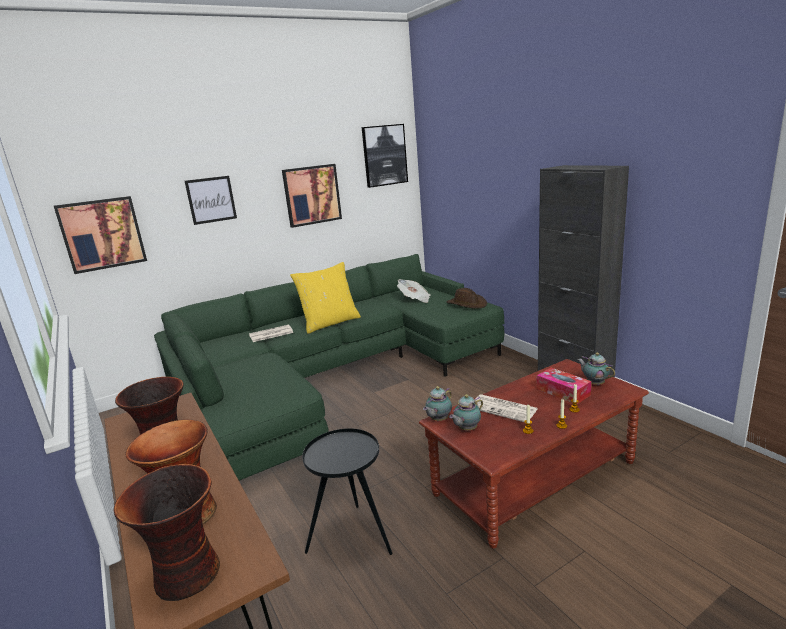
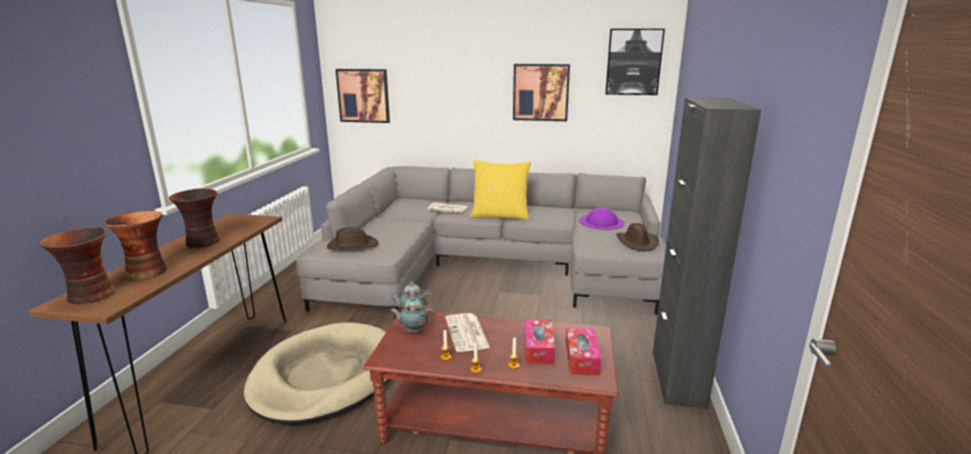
camera: 40 degrees right, 0 degrees up
green sofa [154,254,505,481] -> grey sofa [296,166,666,319]
picture [185,176,237,225] -> none
black side table [302,428,392,555] -> beige dog bed [244,323,389,425]
newspaper [397,279,431,303] -> purple hat [579,207,625,230]
teapot [577,353,615,385] -> tissue box [566,328,601,375]
none -> brown hat [327,227,379,250]

